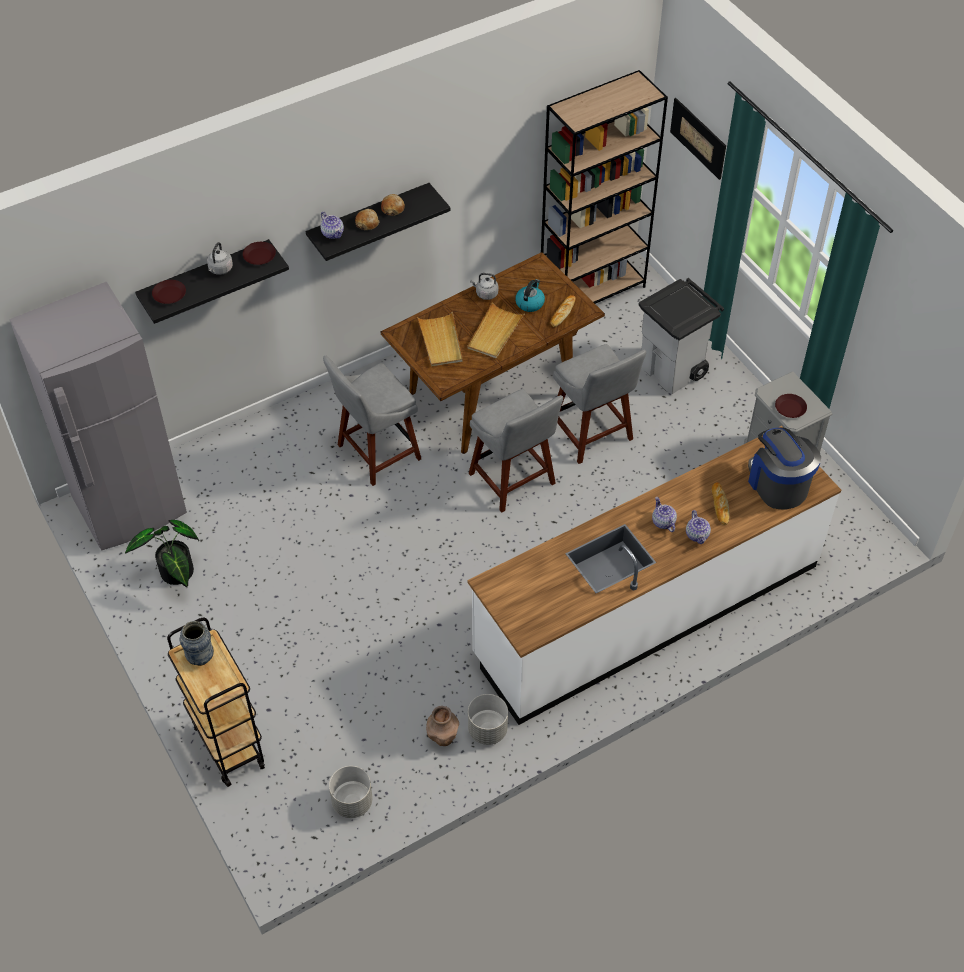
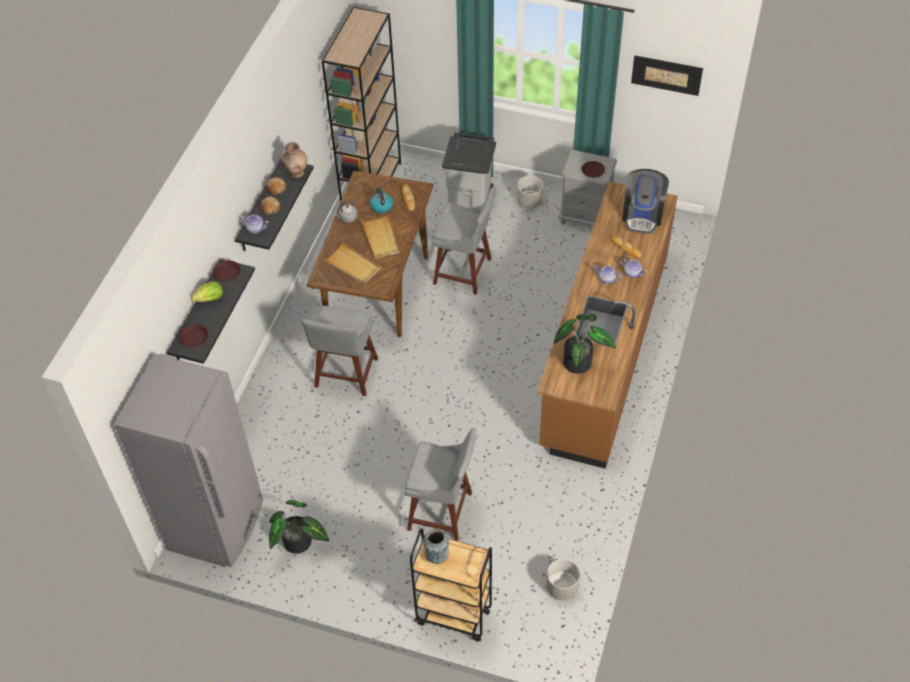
camera: 40 degrees left, 0 degrees up
grey kettle [207,242,233,275] -> lettuce [191,281,223,302]
brown vase [426,706,459,746] -> brown vase moved to [282,142,307,178]
white counter [467,426,841,725] -> brown counter [537,181,678,469]
grey chair [468,389,563,513] -> grey chair moved to [405,428,476,541]
grey planter [468,694,508,745] -> grey planter moved to [517,176,543,209]
picture [670,98,726,180] -> picture moved to [631,56,703,96]
coffee machine [748,427,821,509] -> coffee machine turned 105 degrees counterclockwise [622,169,669,234]
none -> potted plant [554,314,616,374]

